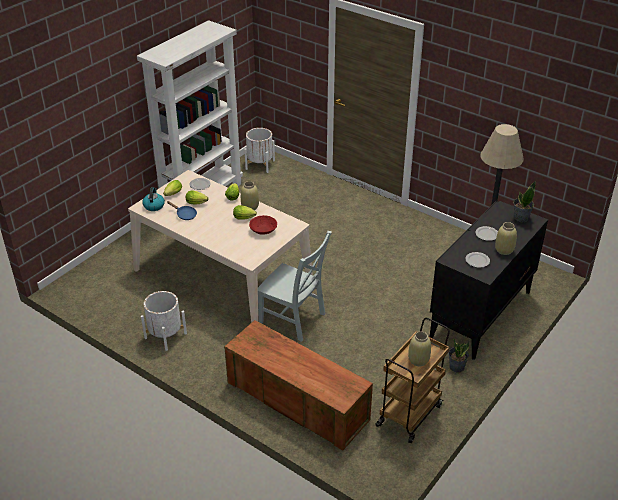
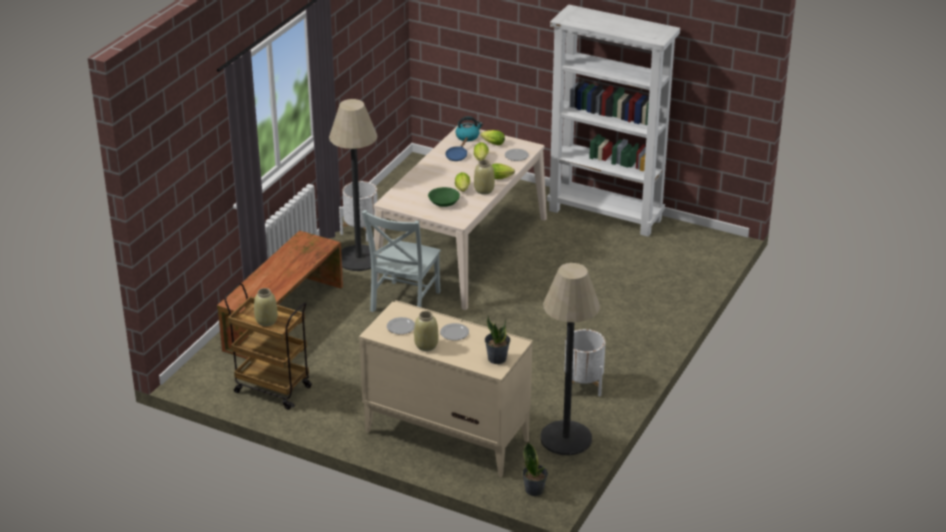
camera: 80 degrees right, 5 degrees down
white planter [244,128,275,173] -> white planter moved to [565,329,605,396]
red bowl [249,215,277,235] -> green bowl [428,187,460,207]
black cabinet [430,200,548,360] -> beige cabinet [359,300,532,477]
potted plant [449,339,470,373] -> potted plant moved to [522,443,548,496]
none -> floor lamp [329,99,378,271]

